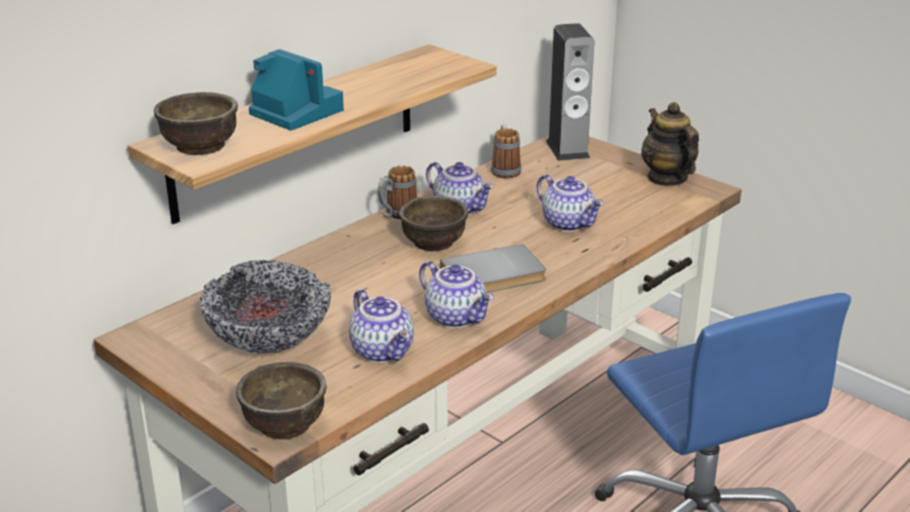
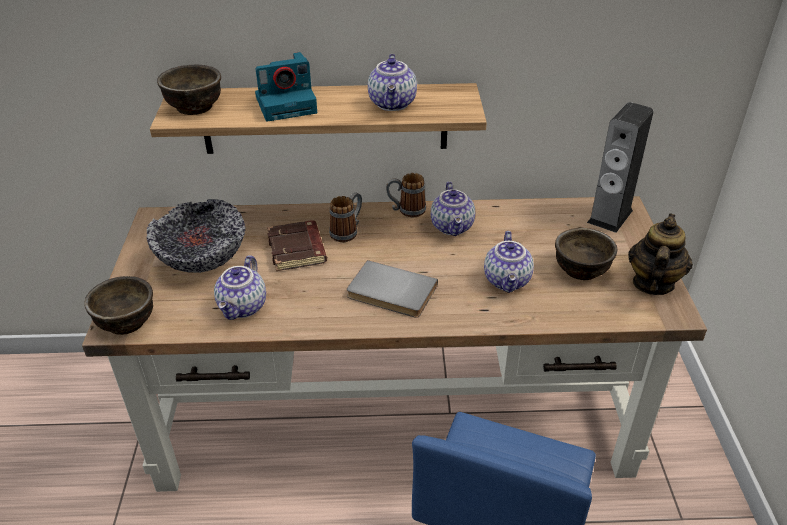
camera: 45 degrees right, 10 degrees up
camera [249,49,344,131] -> camera turned 75 degrees clockwise [255,52,317,122]
brown bowl [399,196,468,251] -> brown bowl moved to [555,228,617,280]
teapot [419,261,494,328] -> teapot moved to [368,54,417,111]
mug [491,125,521,178] -> mug moved to [329,192,362,242]
none -> brown book [267,220,327,271]

